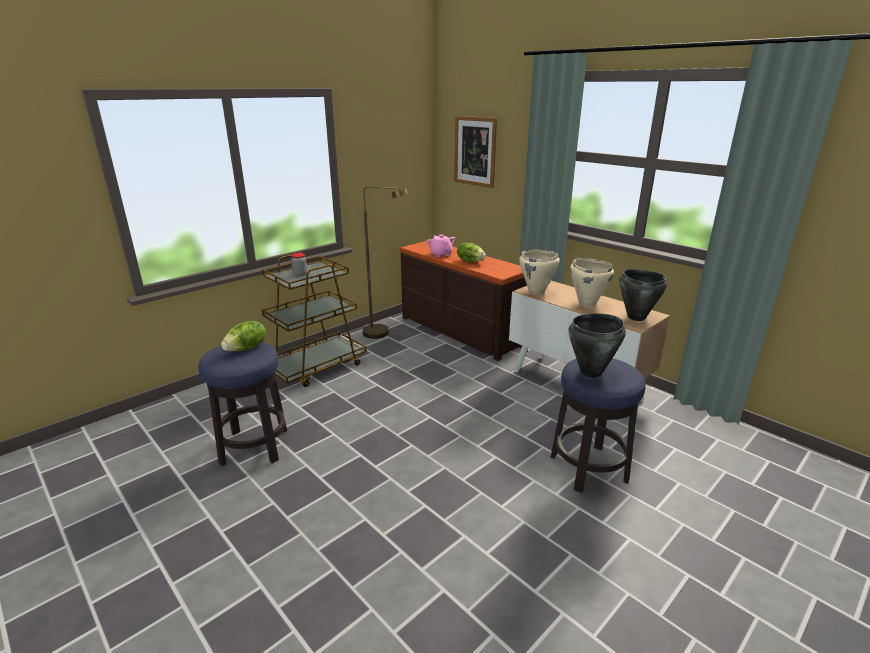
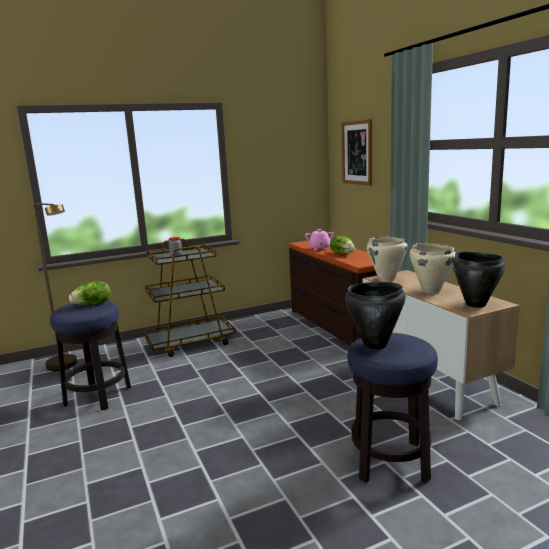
camera: 20 degrees right, 10 degrees down
brown floor lamp [363,186,408,339] -> brown floor lamp moved to [34,203,77,371]

